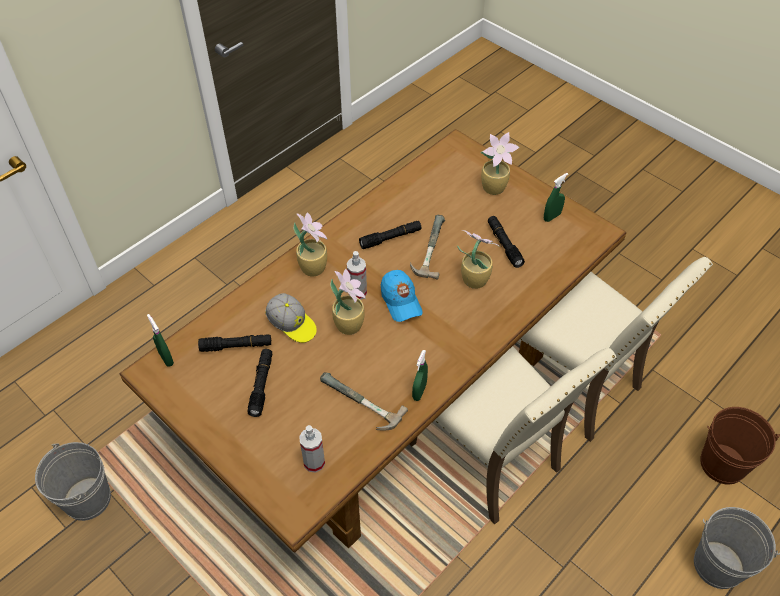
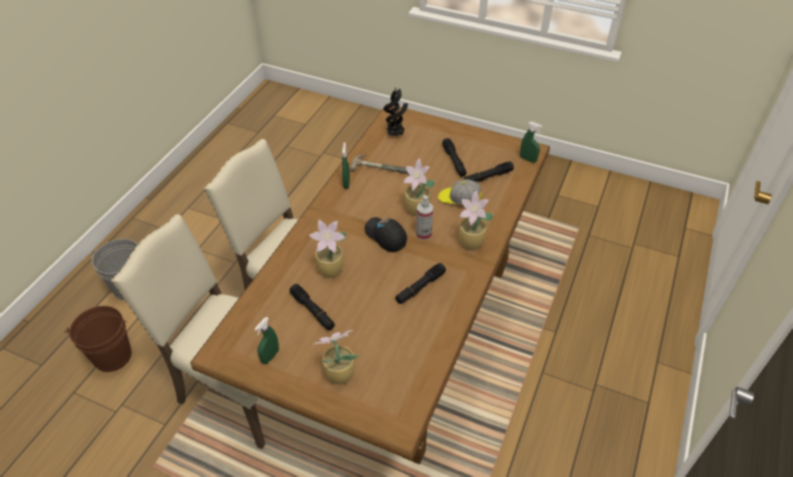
camera: 160 degrees right, 5 degrees down
grey bucket [35,442,111,521] -> none
spray bottle [299,425,325,473] -> potted plant [384,88,408,136]
blue cap [381,270,423,322] -> black cap [365,217,407,252]
hammer [410,215,445,279] -> none

